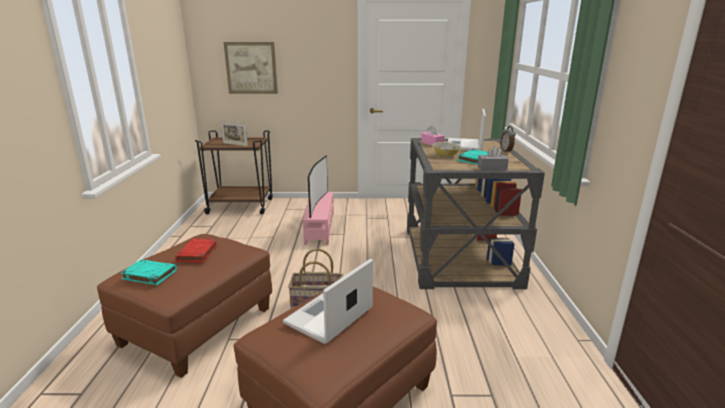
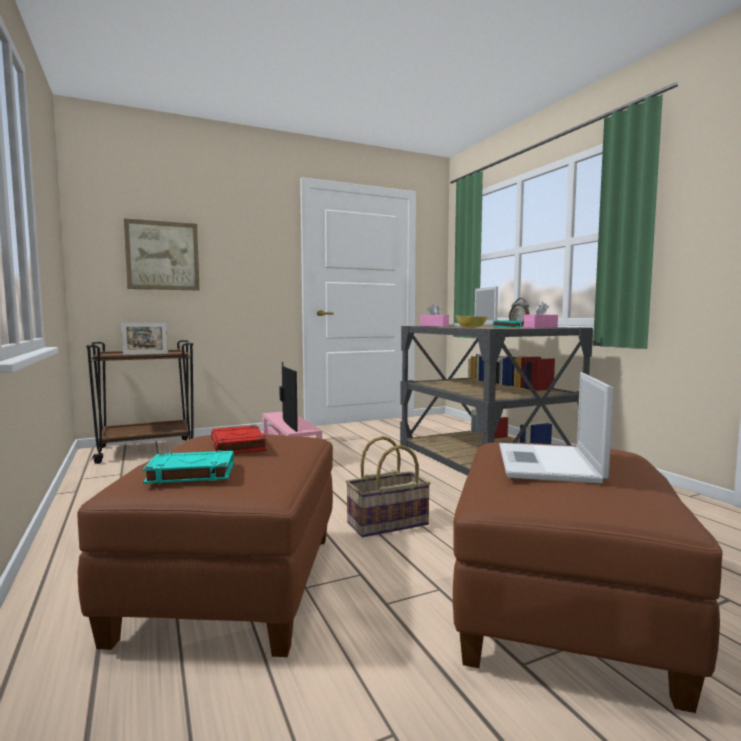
camera: 25 degrees left, 15 degrees down
grey tissue box [477,146,509,170] -> pink tissue box [524,302,558,328]

